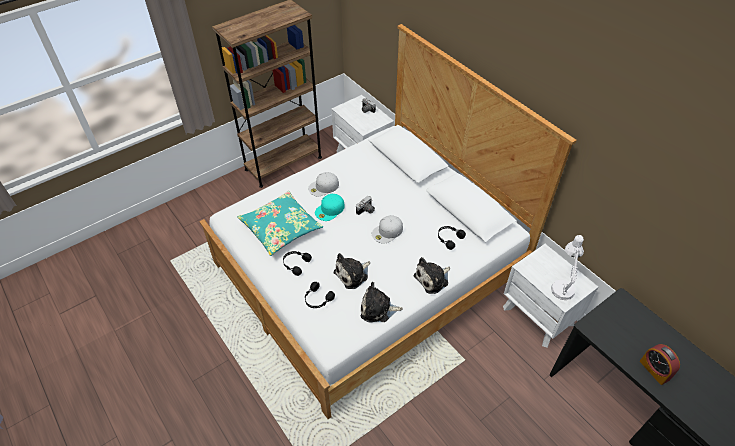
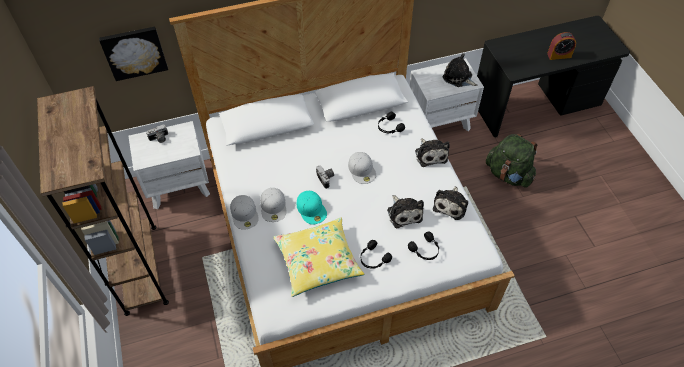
camera: 70 degrees left, 5 degrees up
turquoise pillow [237,191,324,256] -> yellow pillow [273,217,364,297]
white table lamp [551,235,584,300] -> plush toy [442,53,477,87]
none -> picture [99,27,168,81]
none -> white cap [230,195,259,230]
none -> green backpack [486,134,537,188]

